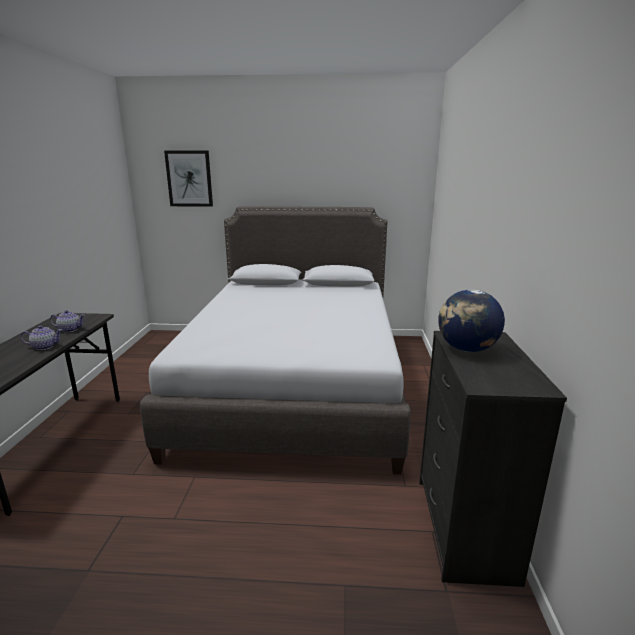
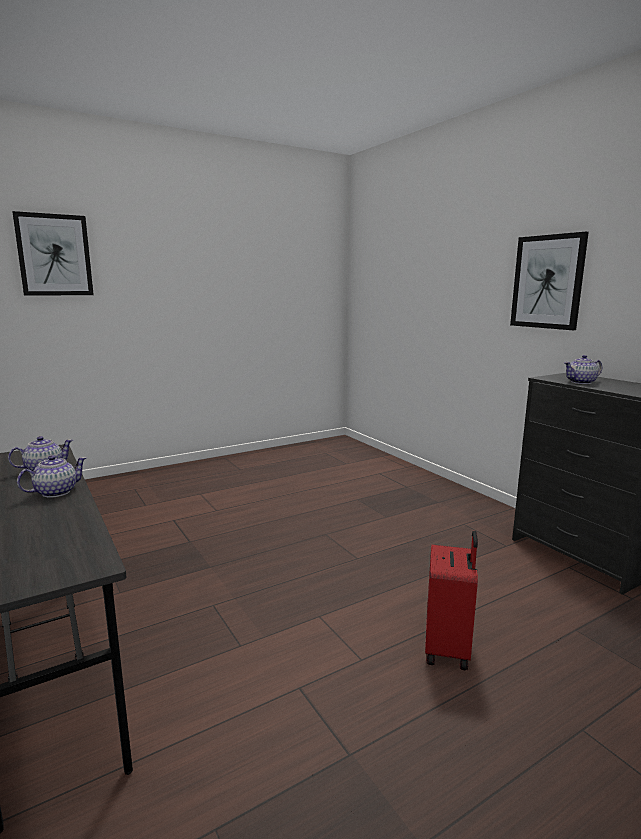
camera: 35 degrees left, 5 degrees down
grey bed [140,206,411,475] -> none
globe [438,289,505,352] -> teapot [564,355,602,384]
none -> red suitcase [425,531,478,671]
none -> picture [510,232,589,330]

